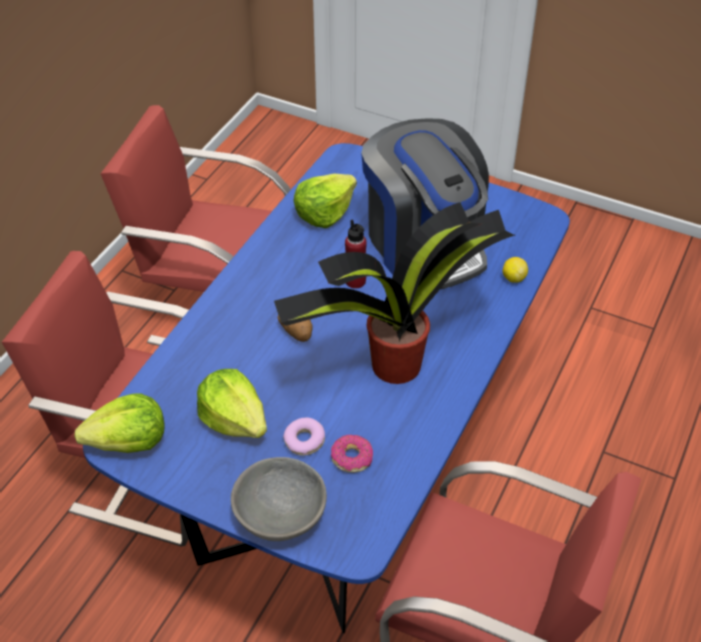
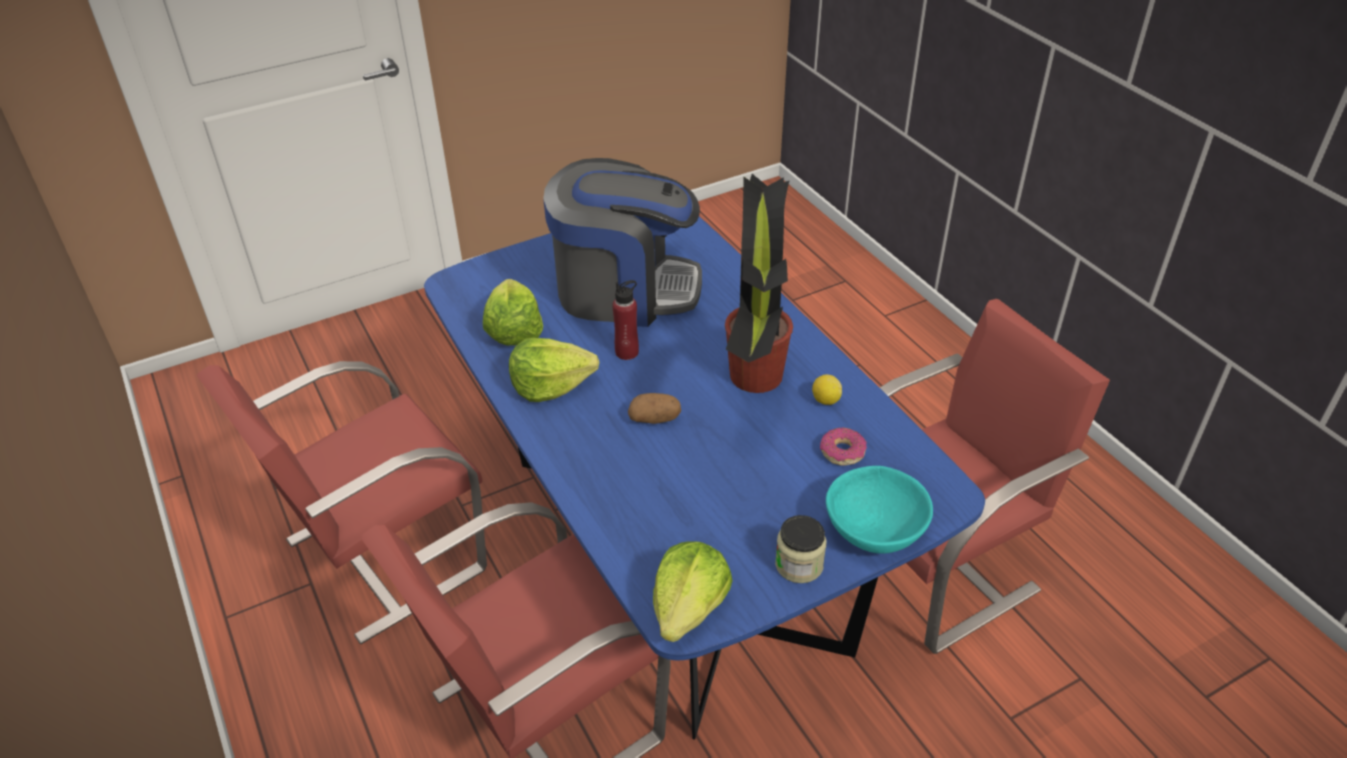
camera: 55 degrees left, 5 degrees down
lettuce [197,369,267,438] -> lettuce moved to [509,338,599,402]
grey bowl [231,457,327,541] -> turquoise bowl [826,466,933,554]
donut [283,417,325,456] -> none
lemon [503,257,528,283] -> lemon moved to [812,374,842,405]
none -> jar [775,515,827,583]

